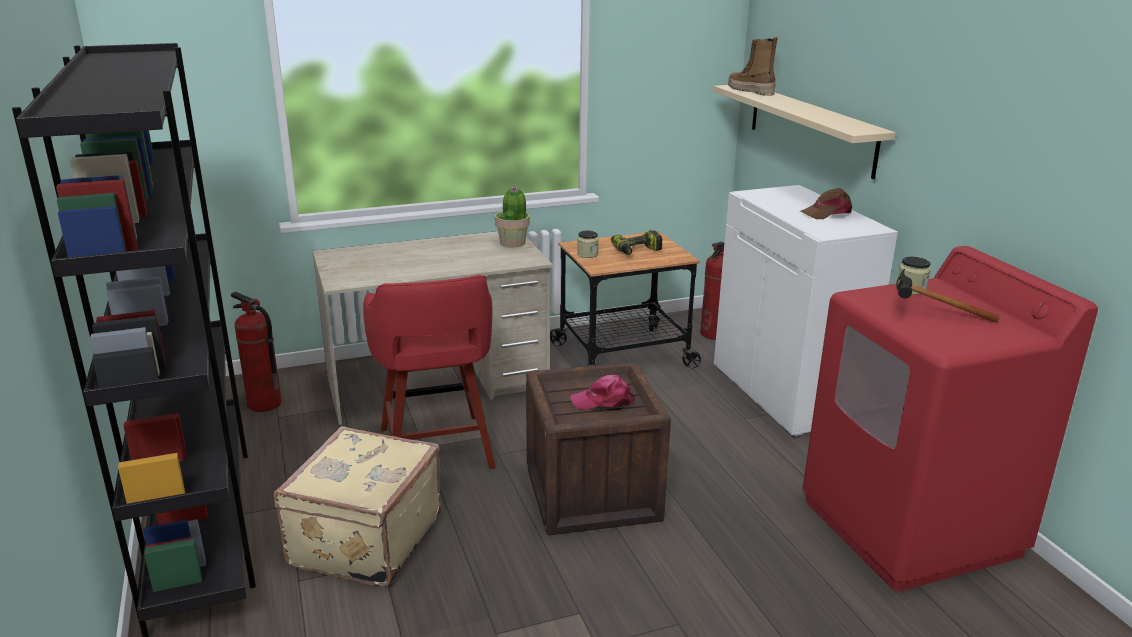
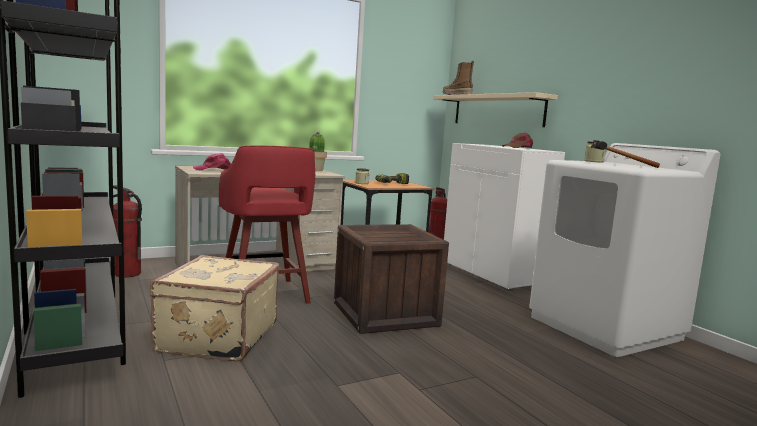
camera: 10 degrees left, 15 degrees down
pink cap [570,375,635,410] -> pink cap moved to [193,153,231,170]
red washing machine [803,246,1098,591] -> white washing machine [529,143,720,357]

